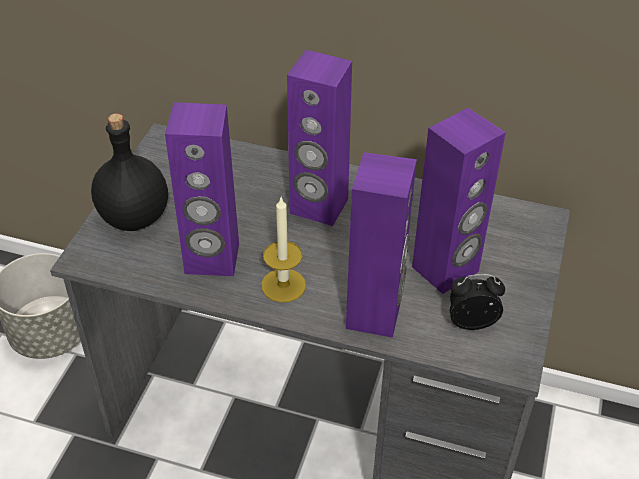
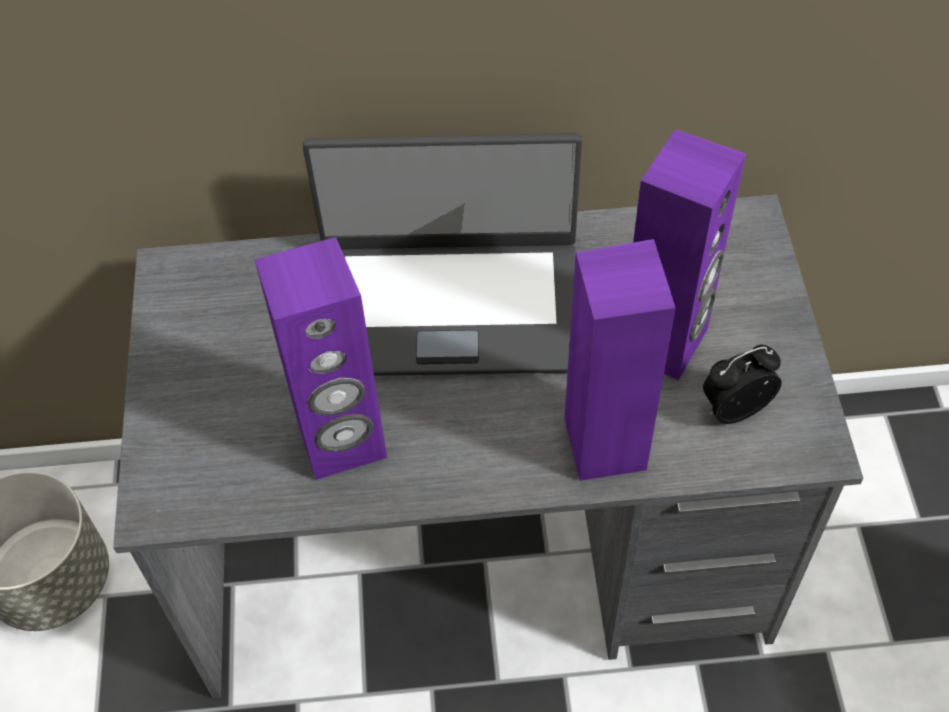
camera: 20 degrees left, 10 degrees up
black bottle [91,113,168,231] -> none
candle [261,196,306,303] -> none
purple speaker [287,50,352,226] -> laptop [303,133,582,376]

